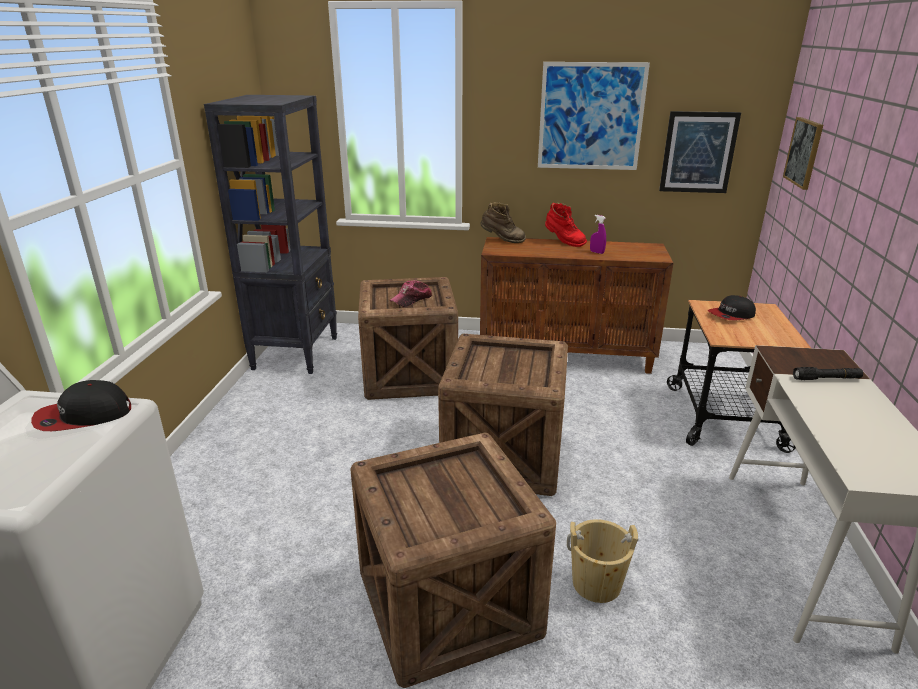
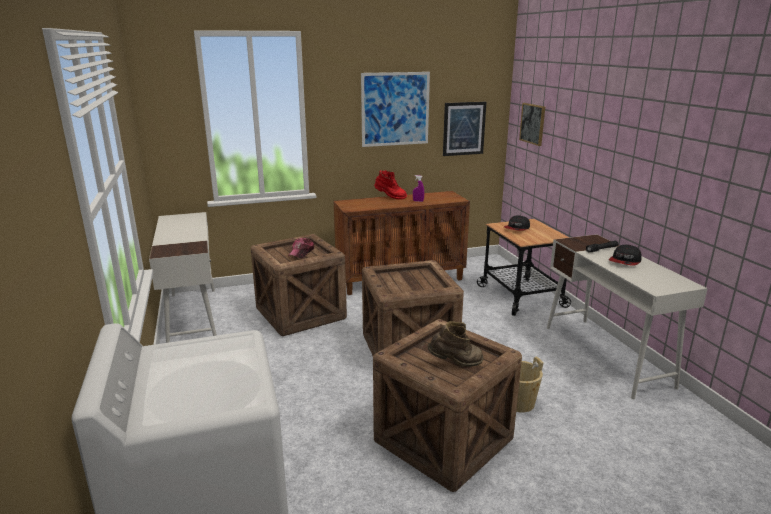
camera: 25 degrees left, 5 degrees down
cap [31,380,131,431] -> cap moved to [609,245,642,266]
black bookcase [204,95,337,374] -> white desk [149,212,217,343]
brown boot [480,202,526,243] -> brown boot moved to [427,321,484,367]

